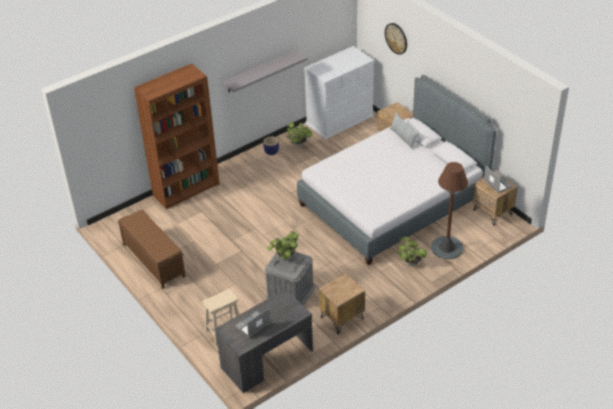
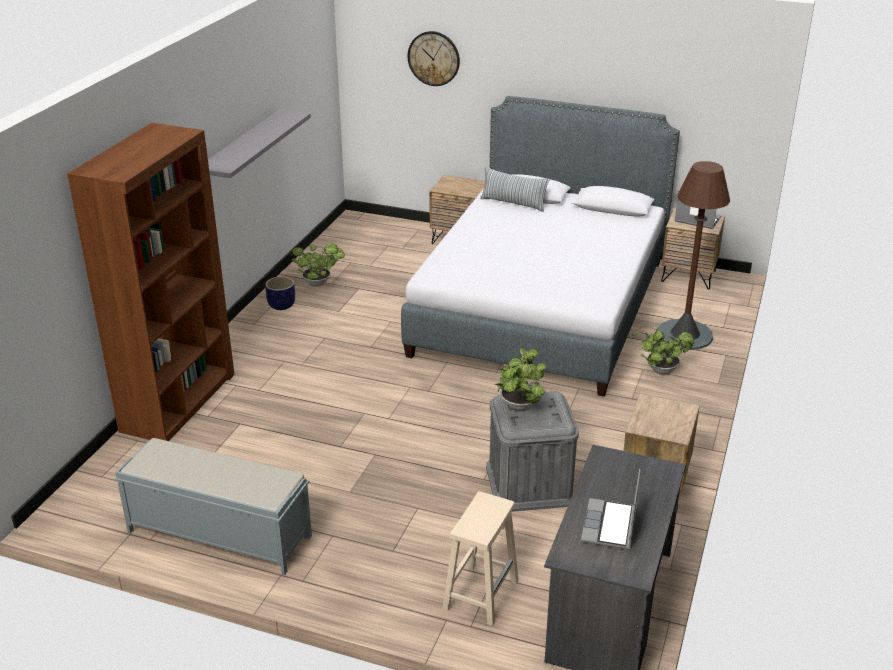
camera: 35 degrees left, 10 degrees down
brown bench [118,210,186,289] -> grey bench [114,438,312,576]
white dresser [304,46,374,140] -> none

